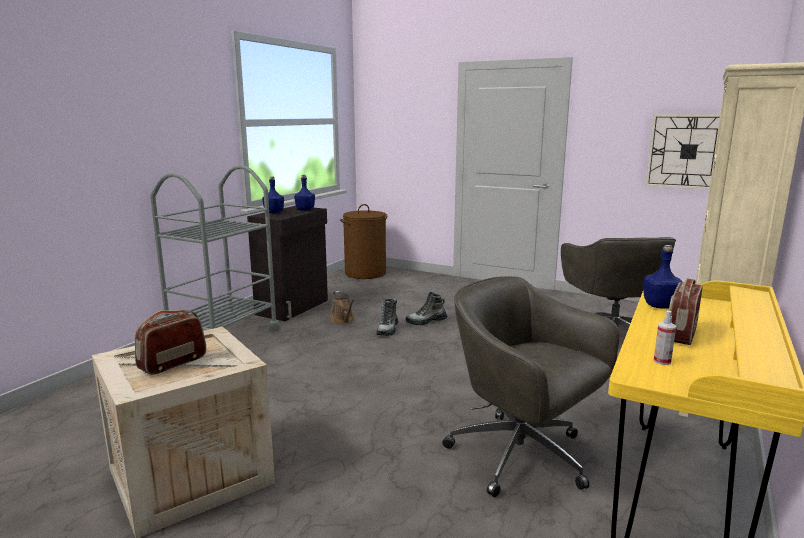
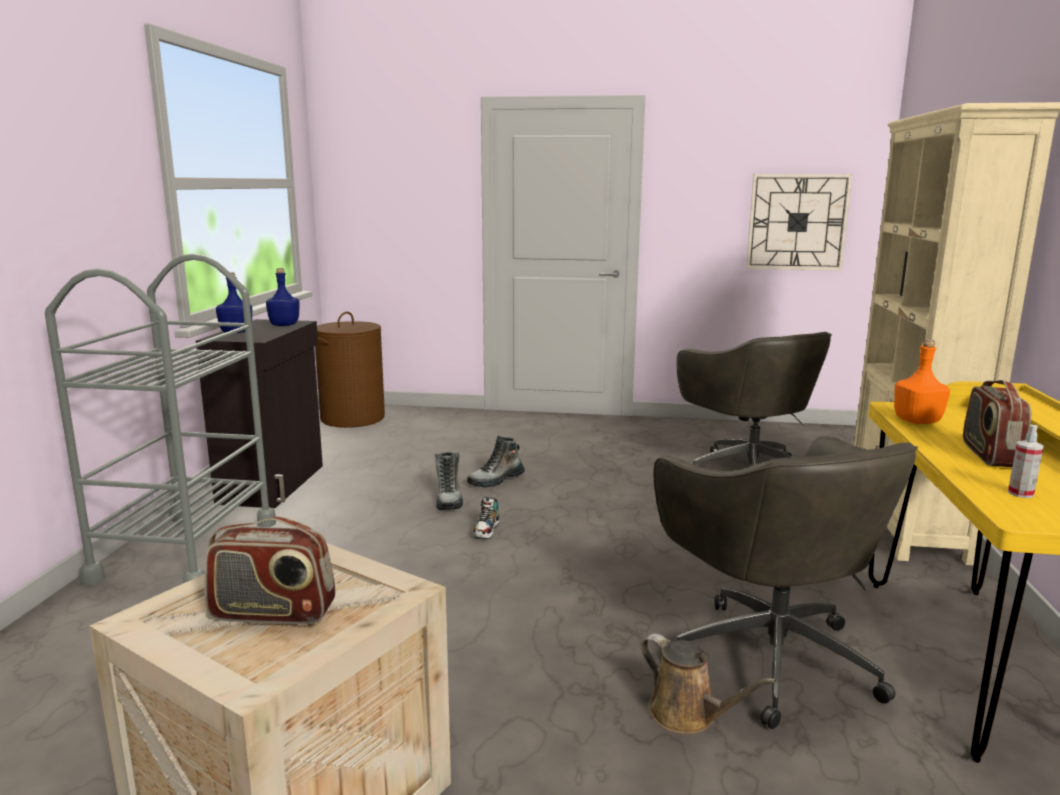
camera: 20 degrees left, 0 degrees up
radio [135,310,206,375] -> radio turned 105 degrees counterclockwise [204,517,335,624]
brown watering can [330,291,354,324] -> brown watering can moved to [640,634,776,734]
grey office chair [442,276,620,497] -> grey office chair turned 135 degrees counterclockwise [653,437,918,729]
blue bottle [644,245,682,309] -> orange bottle [894,339,950,424]
none -> shoe [473,497,499,539]

